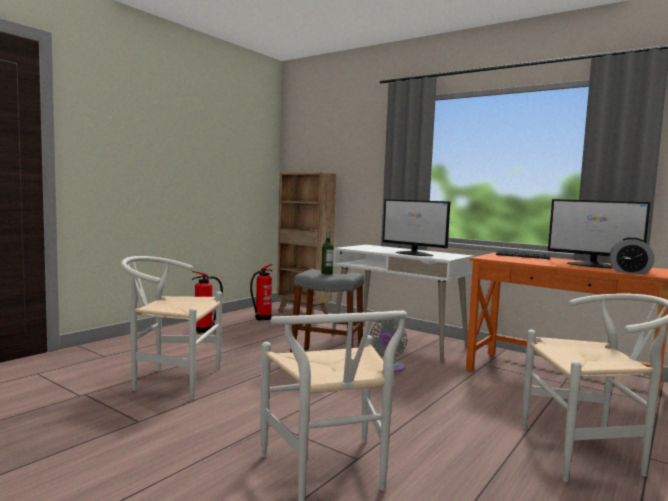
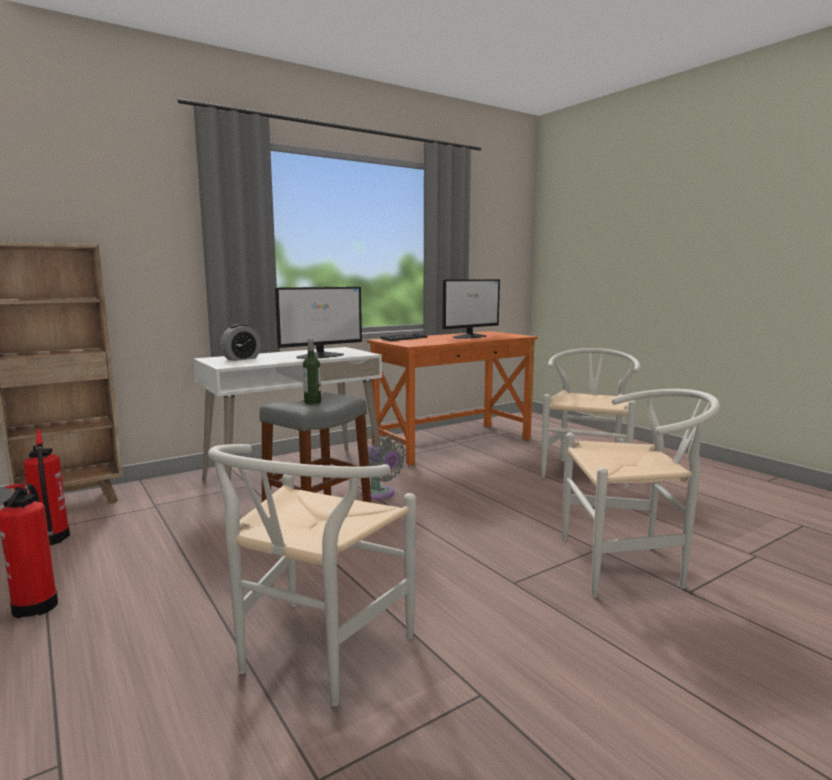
camera: 70 degrees left, 5 degrees up
alarm clock [609,237,655,274] -> alarm clock moved to [220,324,261,361]

